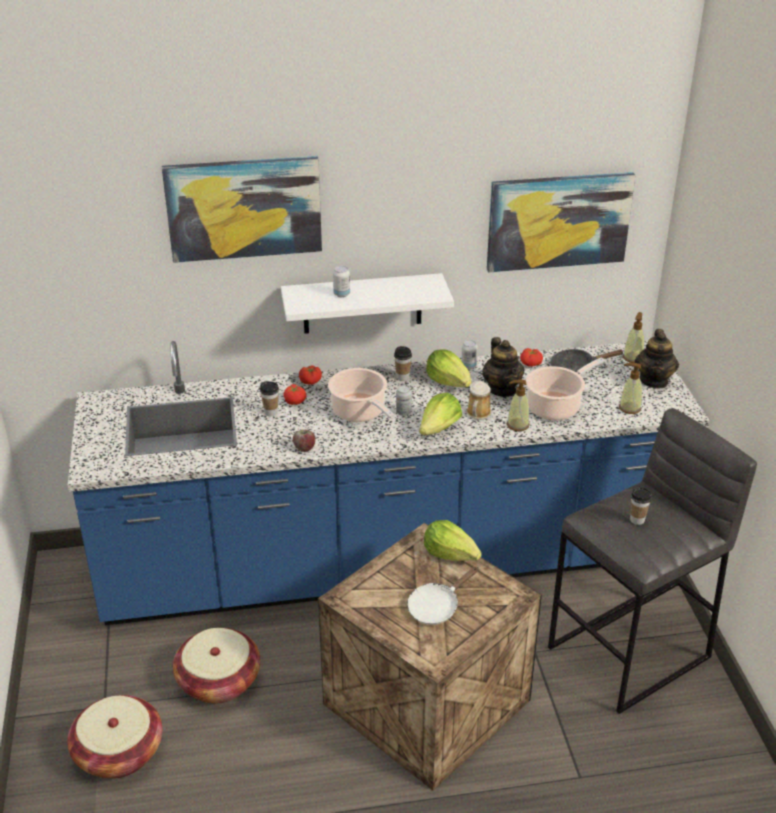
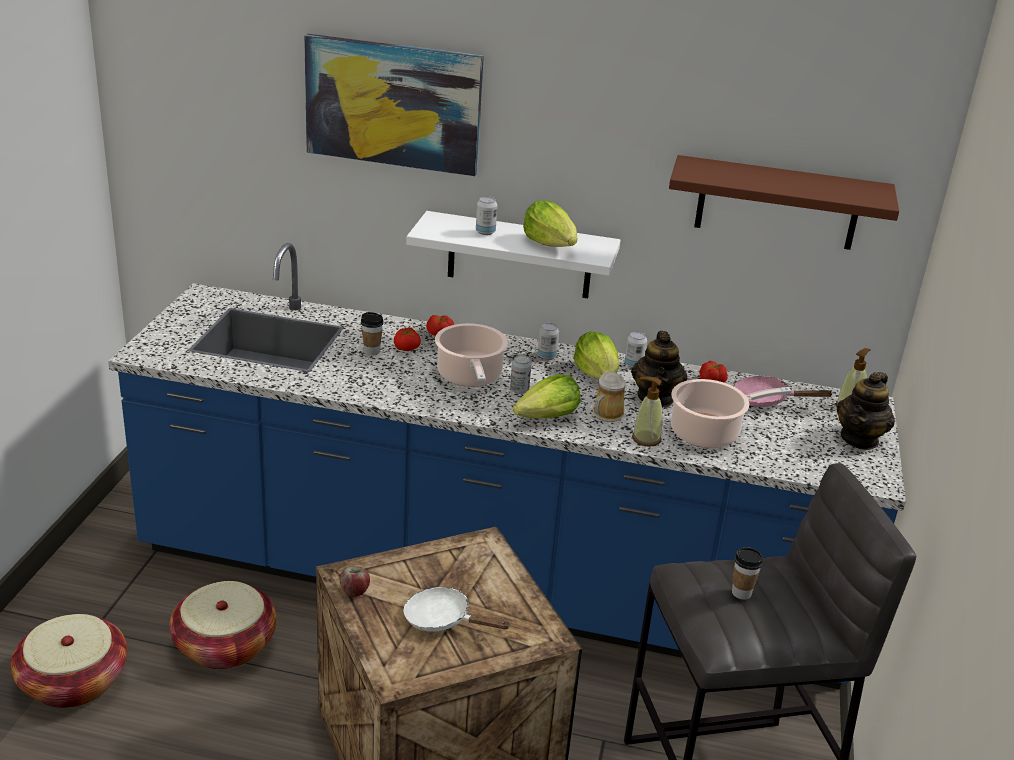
camera: 20 degrees right, 5 degrees down
apple [293,430,315,452] -> apple moved to [340,566,370,597]
cup [394,346,412,381] -> can [537,323,559,360]
white frying pan [407,567,478,625] -> white frying pan turned 45 degrees clockwise [403,587,511,632]
lettuce [424,520,482,561] -> lettuce moved to [523,201,577,247]
picture [487,172,636,273] -> brown shelf [669,155,899,250]
black frying pan [550,349,624,374] -> pink frying pan [734,375,832,407]
soap dispenser [619,363,642,414] -> none

